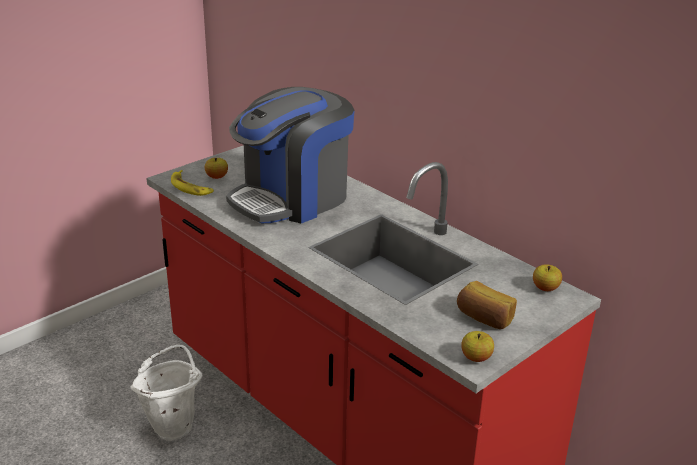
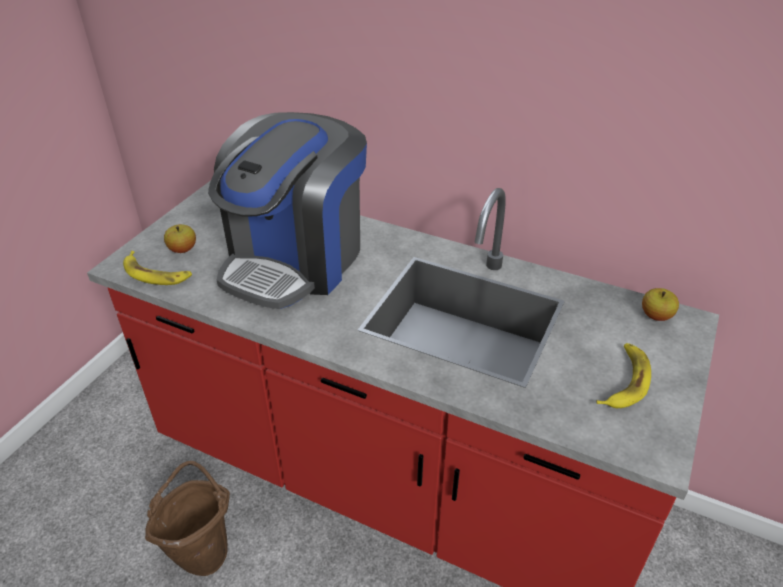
camera: 20 degrees left, 10 degrees up
white bucket [130,345,202,441] -> brown bucket [145,461,230,576]
bread [457,281,517,329] -> banana [596,343,651,408]
apple [461,331,494,362] -> none

